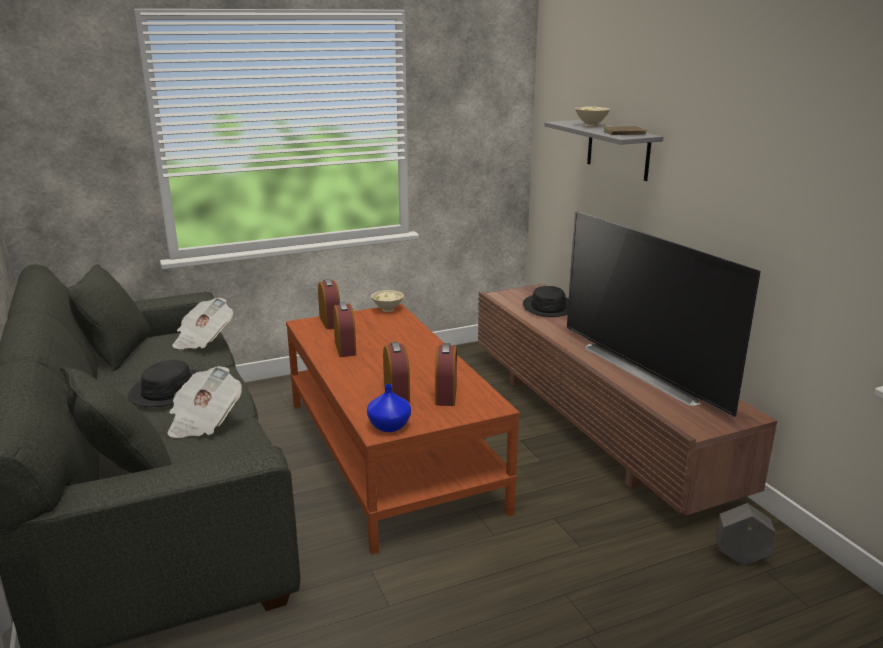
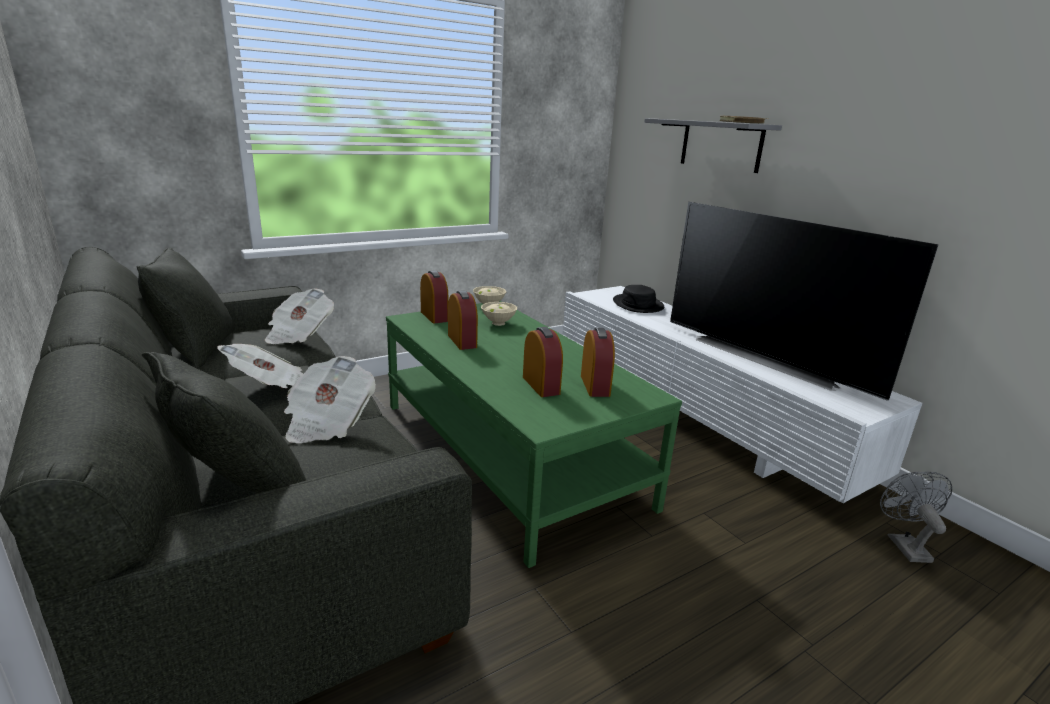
camera: 10 degrees left, 0 degrees up
black hat [128,360,200,407] -> newspaper [217,344,303,388]
brown coffee table [286,304,520,554] -> green coffee table [386,301,682,568]
blue vase [367,384,411,432] -> none
brown tv stand [478,284,777,515] -> white tv stand [563,286,923,503]
beige bowl [575,107,610,126] -> beige bowl moved to [481,302,517,326]
grey planter [716,503,776,566] -> grey fan [880,471,952,563]

